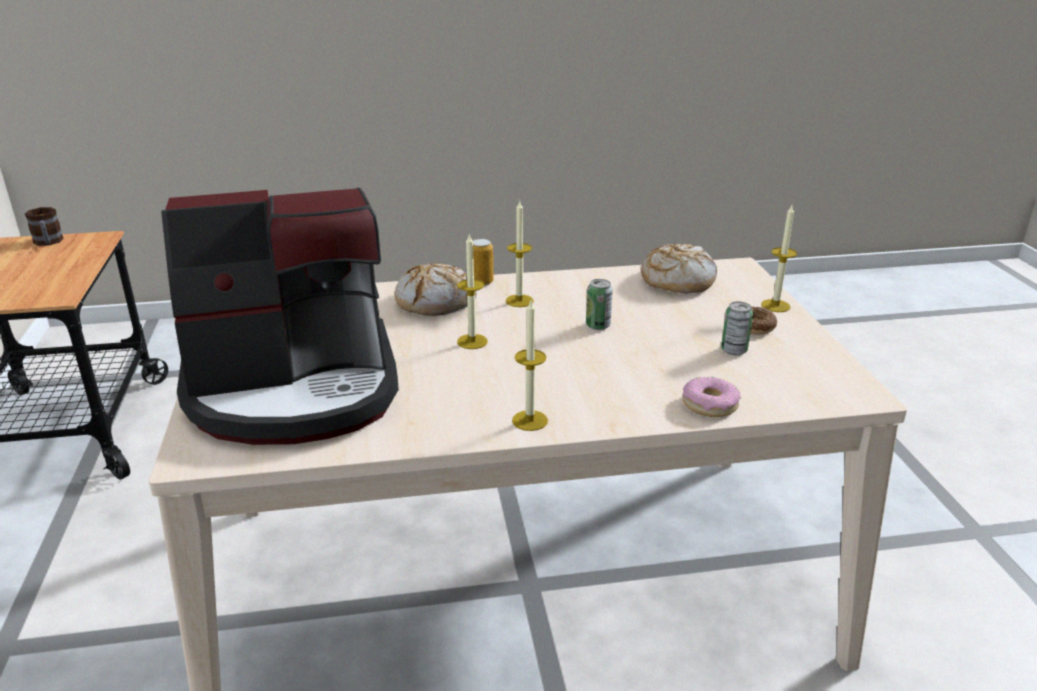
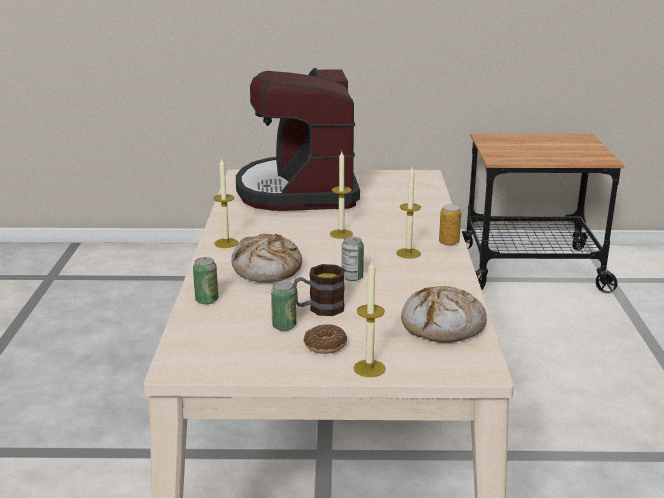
camera: 100 degrees right, 5 degrees down
mug [25,207,64,246] -> mug moved to [293,264,345,316]
bread [394,263,477,316] -> bread moved to [231,234,302,283]
donut [682,377,741,417] -> can [193,257,218,304]

